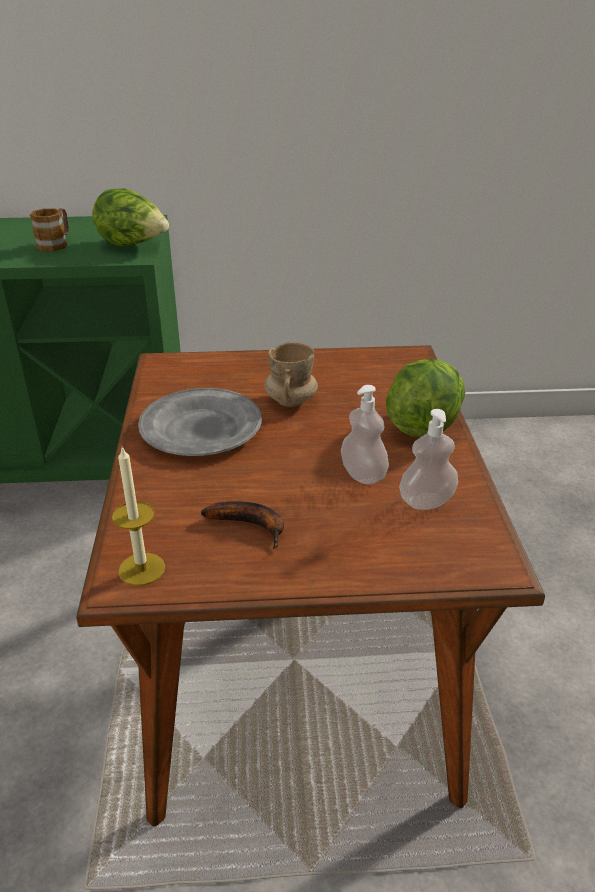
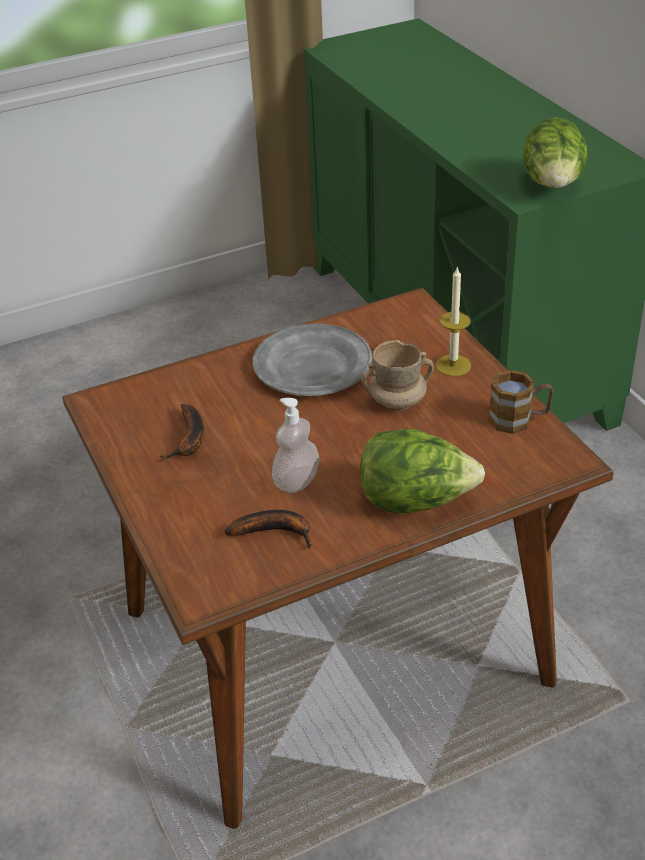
camera: 70 degrees right, 5 degrees up
mug [30,208,69,251] -> mug moved to [489,370,554,434]
candle [112,447,165,586] -> candle moved to [436,267,471,376]
soap dispenser [399,409,458,510] -> banana [225,510,312,549]

